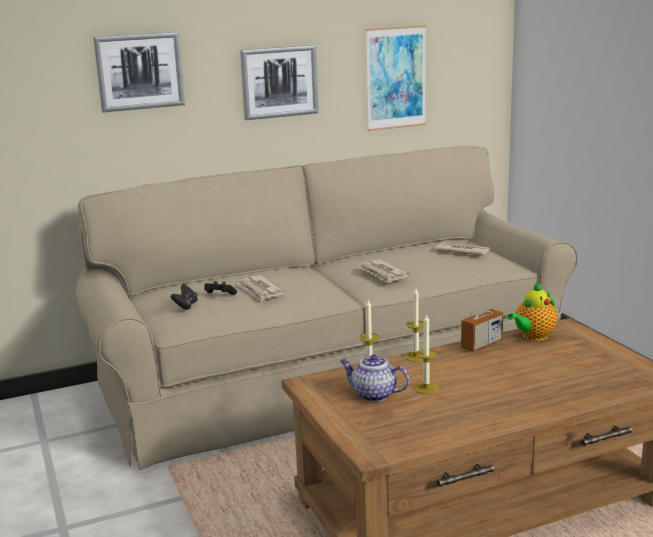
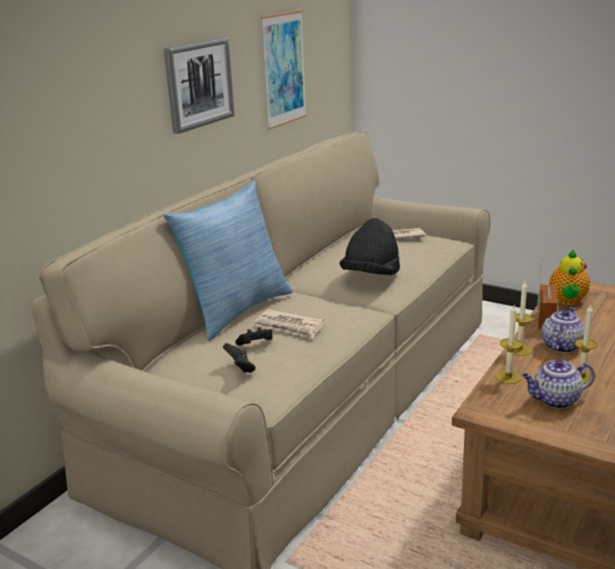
camera: 35 degrees left, 5 degrees up
picture [93,32,185,112] -> none
newspaper [358,259,410,284] -> black hat [340,218,400,275]
none -> pillow [163,180,292,341]
none -> teapot [541,307,585,353]

